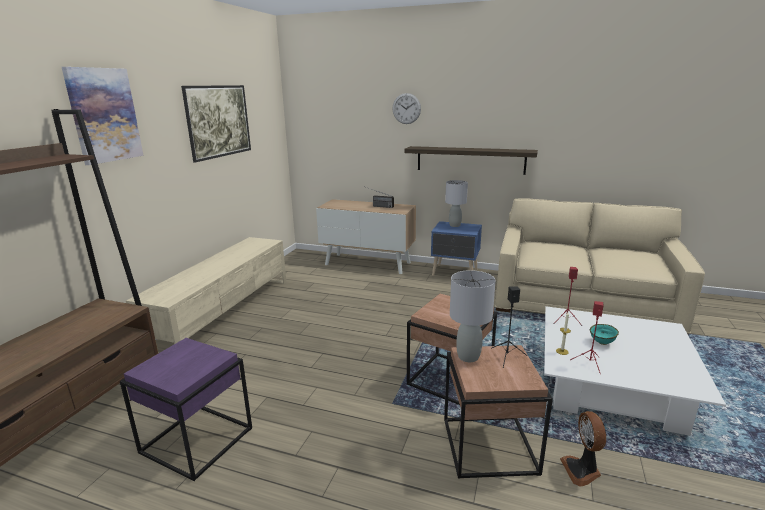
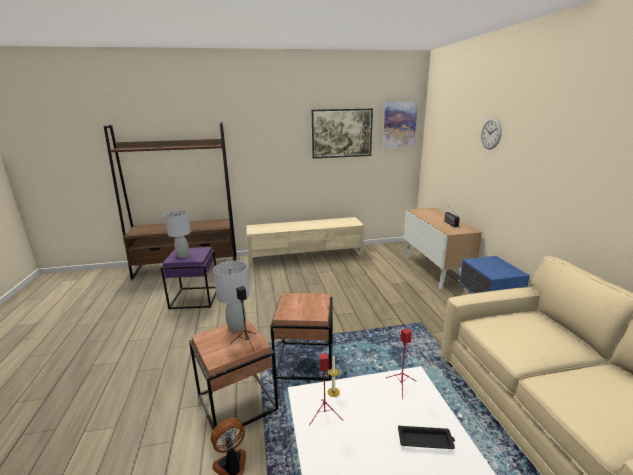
camera: 60 degrees right, 0 degrees up
picture [62,67,143,165] -> picture moved to [383,101,418,148]
shelf [404,146,538,175] -> none
grey table lamp [445,180,468,227] -> grey table lamp moved to [164,211,191,258]
turquoise bowl [590,324,619,345] -> none
none -> black tray [398,426,455,449]

